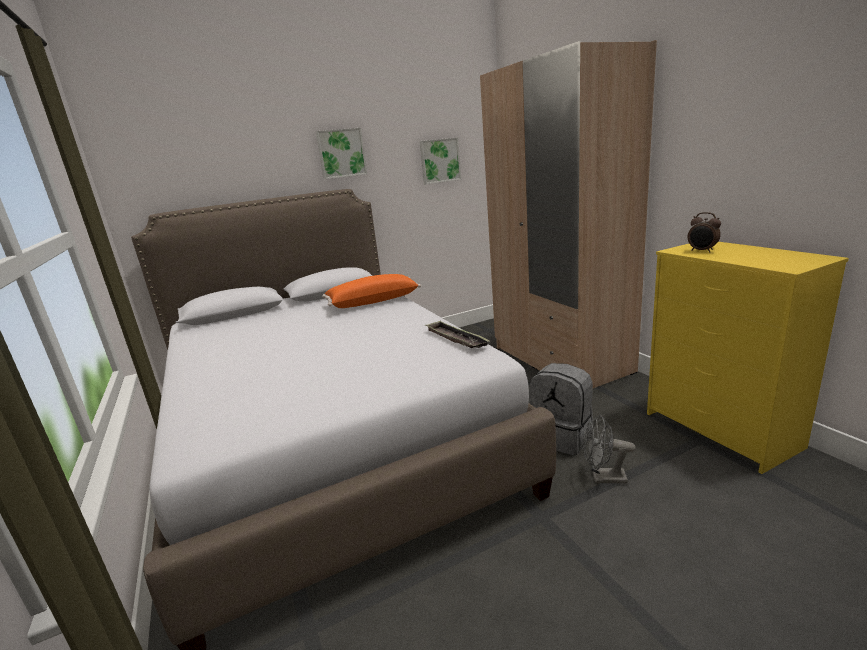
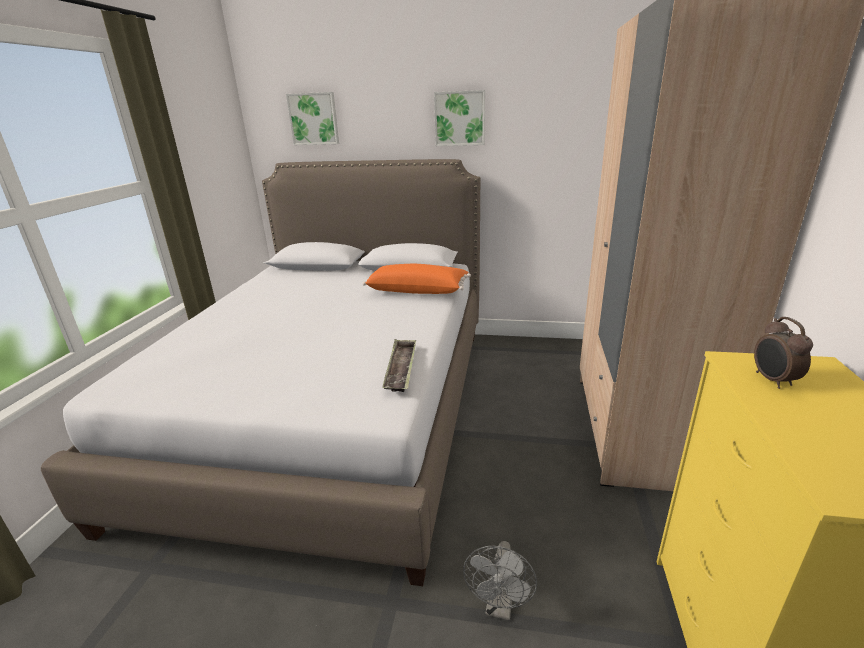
camera: 35 degrees right, 5 degrees up
picture [419,137,461,184] -> picture moved to [286,92,339,145]
grey backpack [529,363,593,455] -> none
grey fan [583,415,636,484] -> grey fan turned 120 degrees counterclockwise [463,541,537,621]

